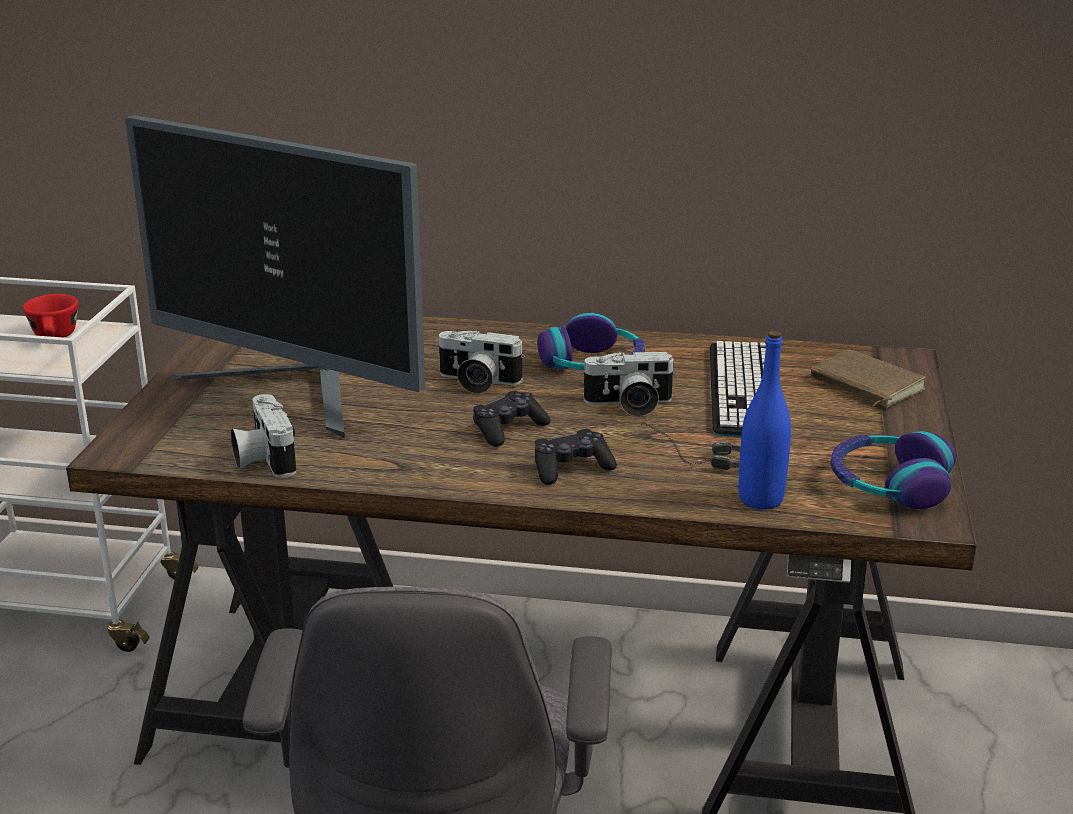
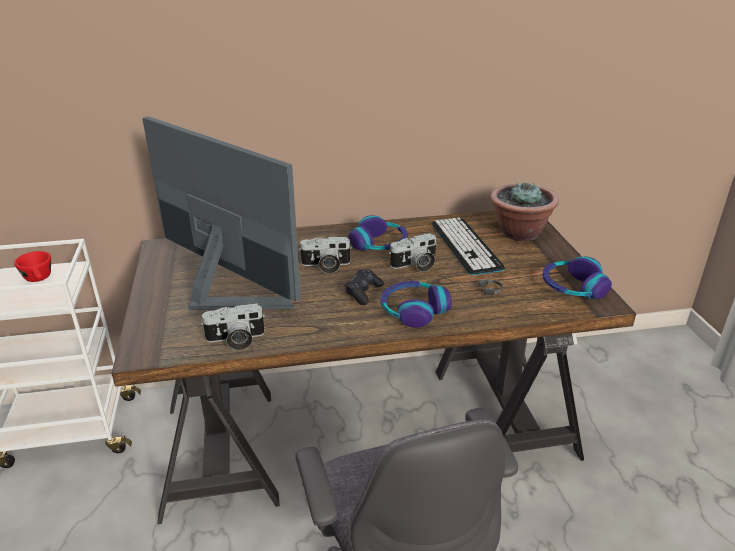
camera: 20 degrees left, 5 degrees up
monitor [125,115,425,439] -> monitor turned 150 degrees counterclockwise [142,116,301,310]
camera [231,394,297,478] -> camera turned 60 degrees counterclockwise [201,303,265,350]
black game controller [535,429,617,485] -> headphones [381,281,452,328]
blue bottle [739,331,791,510] -> none
brown book [811,350,926,408] -> potted plant [490,180,559,241]

